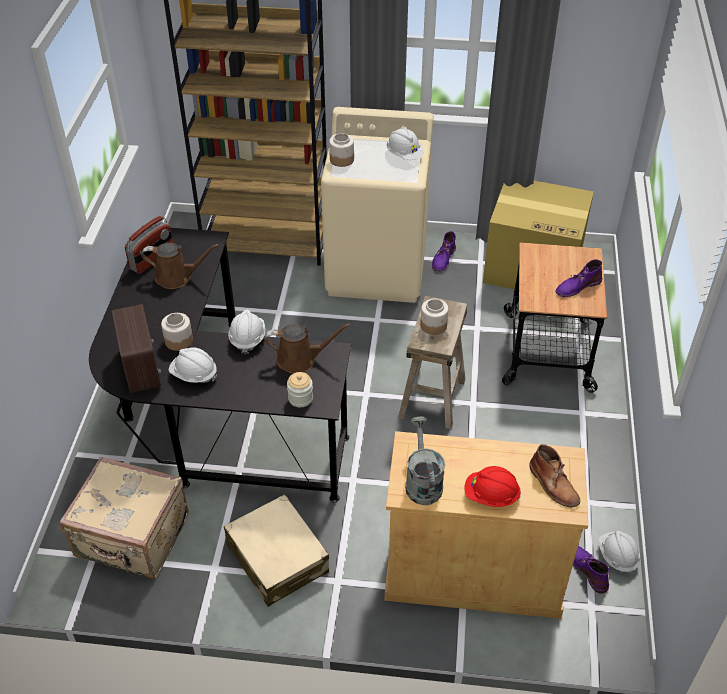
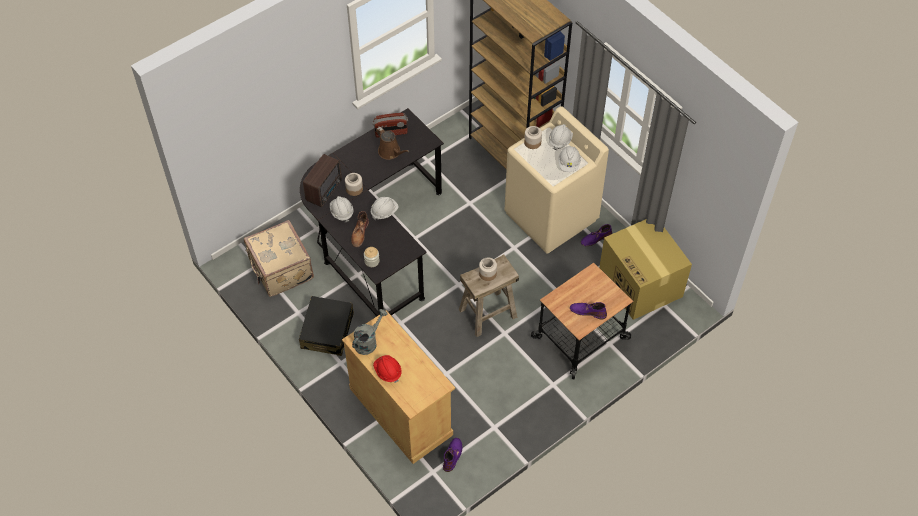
camera: 45 degrees right, 10 degrees up
beige suitcase [224,494,329,607] -> black suitcase [299,296,354,356]
brown watering can [264,324,350,374] -> none
brown boot [529,444,580,507] -> brown boot moved to [351,211,369,247]
white hard hat [598,530,640,575] -> white hard hat moved to [549,124,573,150]

